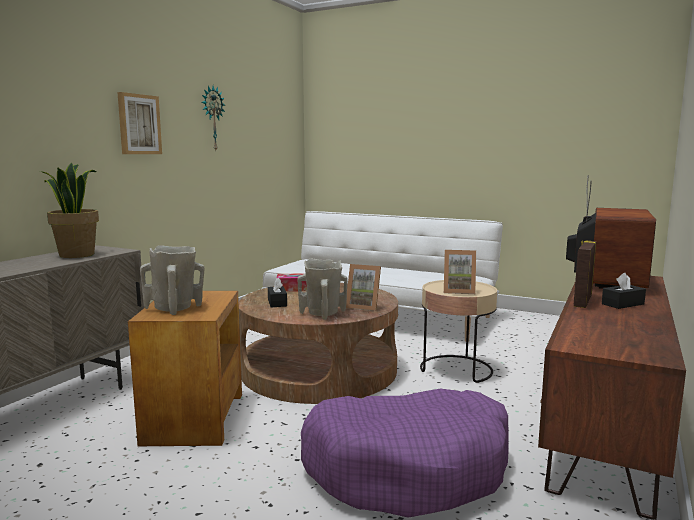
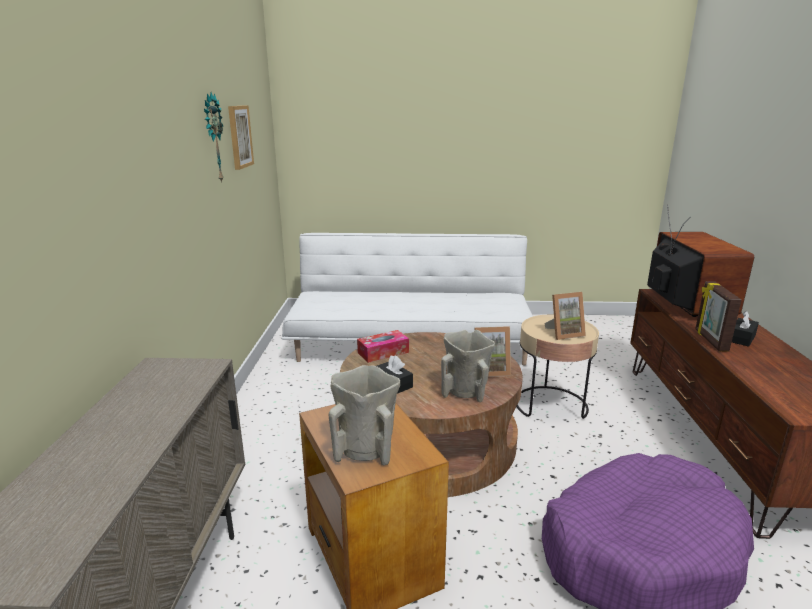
camera: 25 degrees left, 10 degrees up
potted plant [40,162,99,258] -> none
picture [117,92,162,154] -> picture moved to [228,106,254,170]

